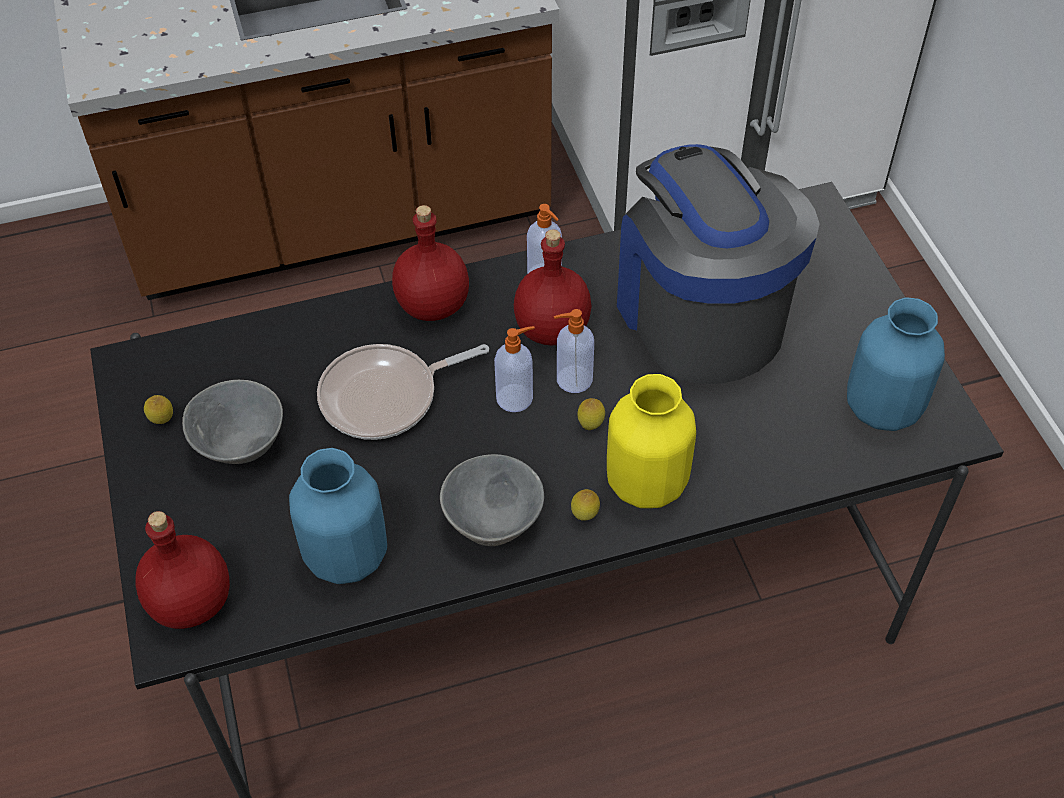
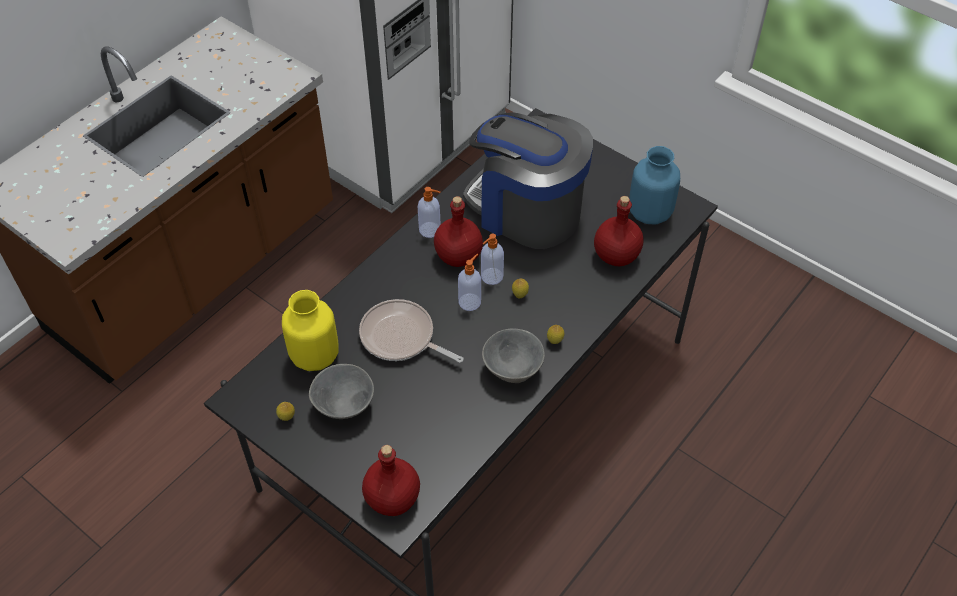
camera: 35 degrees left, 0 degrees up
blue vase [289,448,387,584] -> none
frying pan [317,344,489,440] -> frying pan turned 90 degrees clockwise [359,299,464,363]
red bottle [392,205,469,321] -> red bottle moved to [594,196,644,266]
yellow vase [607,374,696,508] -> yellow vase moved to [282,290,339,371]

